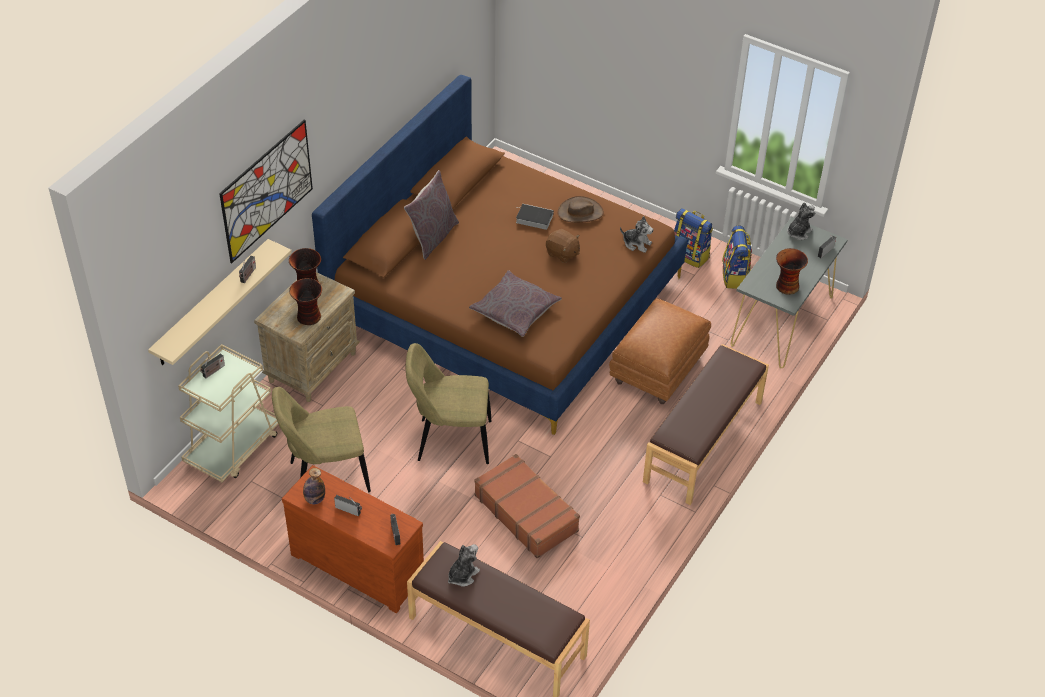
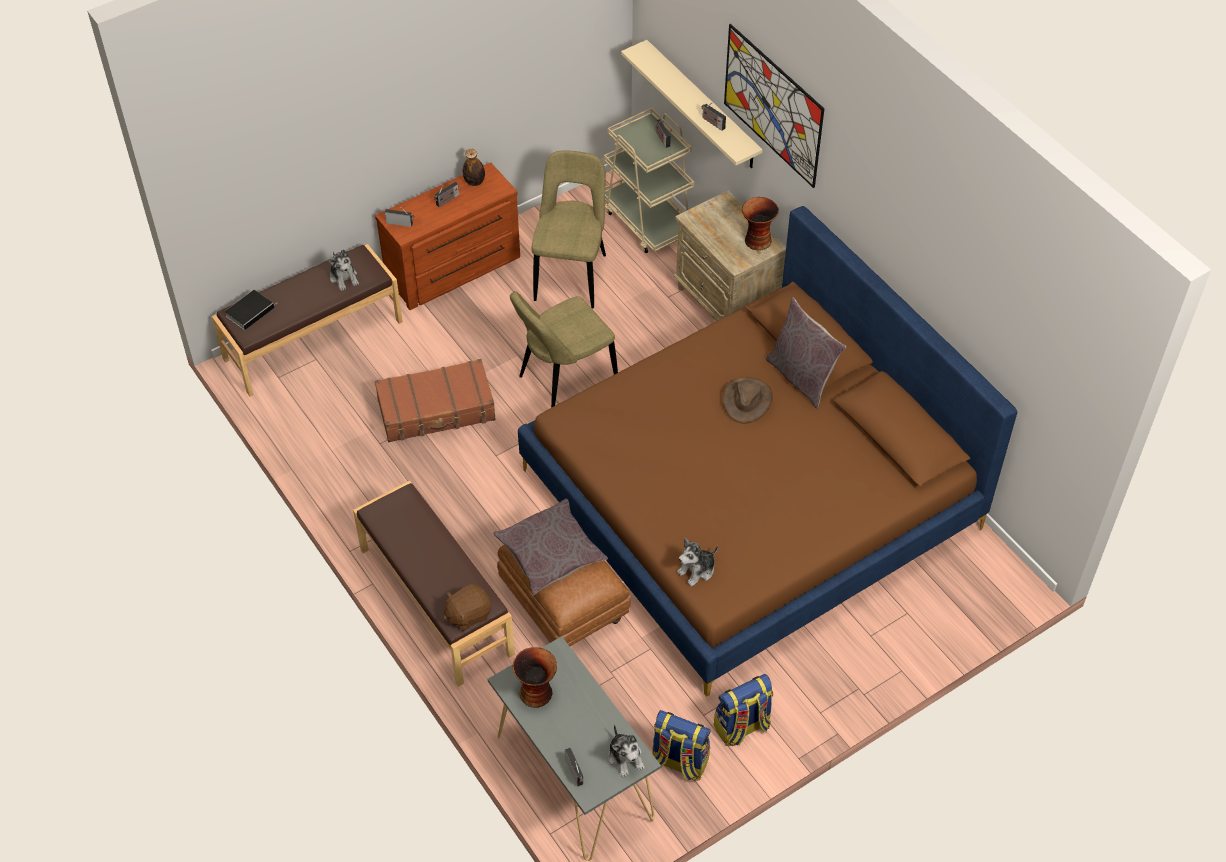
camera: 115 degrees right, 5 degrees up
vase [289,278,322,325] -> none
beige chair [405,343,491,464] -> beige chair turned 150 degrees counterclockwise [510,291,618,408]
grey pillow [469,270,562,337] -> grey pillow moved to [493,499,608,595]
book [516,204,554,230] -> book moved to [225,290,278,330]
brown plush toy [546,229,580,263] -> brown plush toy moved to [444,584,491,631]
brown hat [557,196,604,223] -> brown hat moved to [722,377,773,424]

